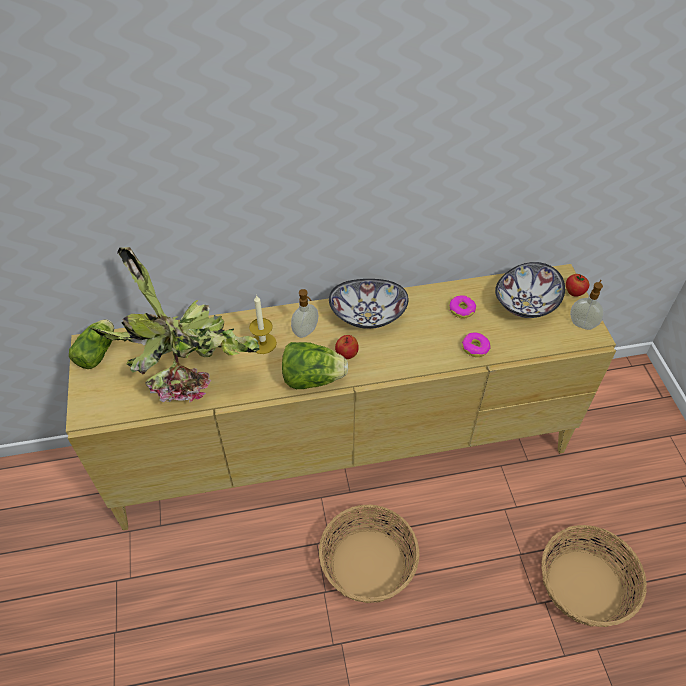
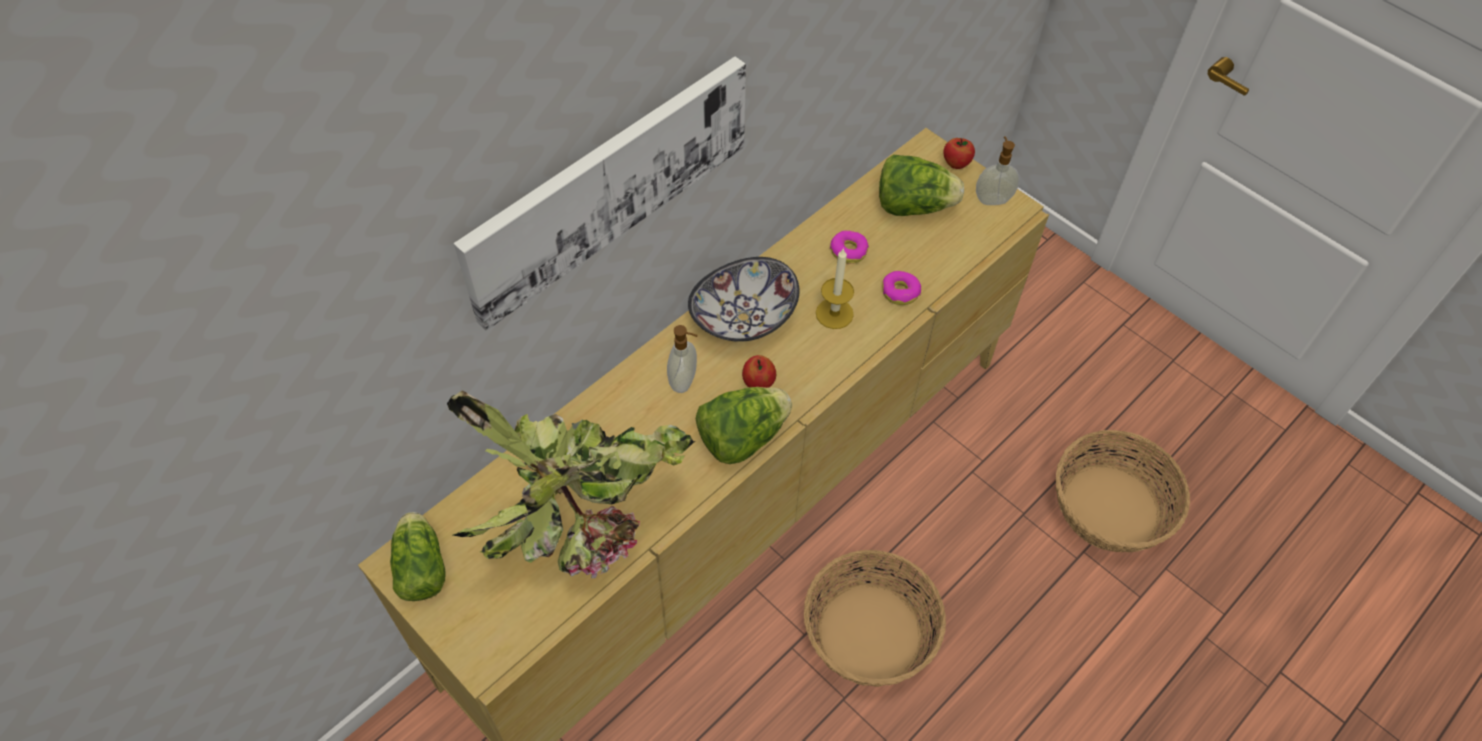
camera: 35 degrees left, 5 degrees up
candle [249,295,277,354] -> candle moved to [816,248,854,329]
bowl [495,262,565,318] -> lettuce [879,154,964,216]
none -> picture [453,57,746,331]

